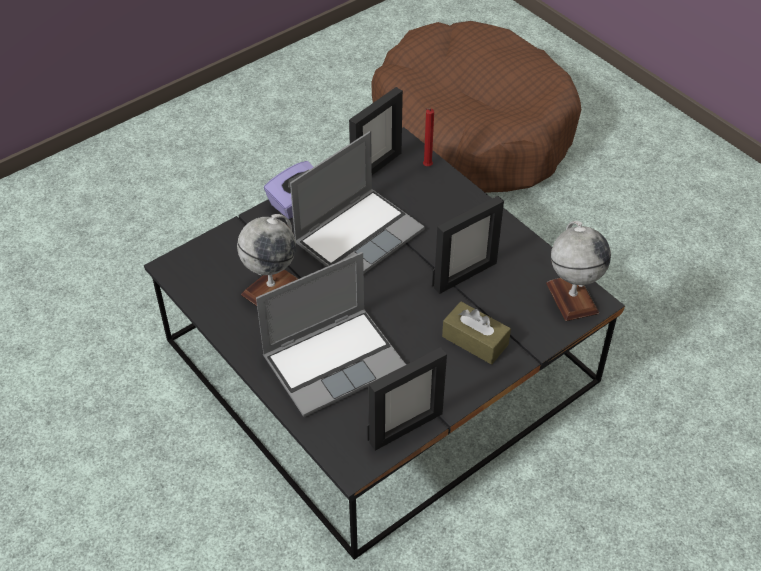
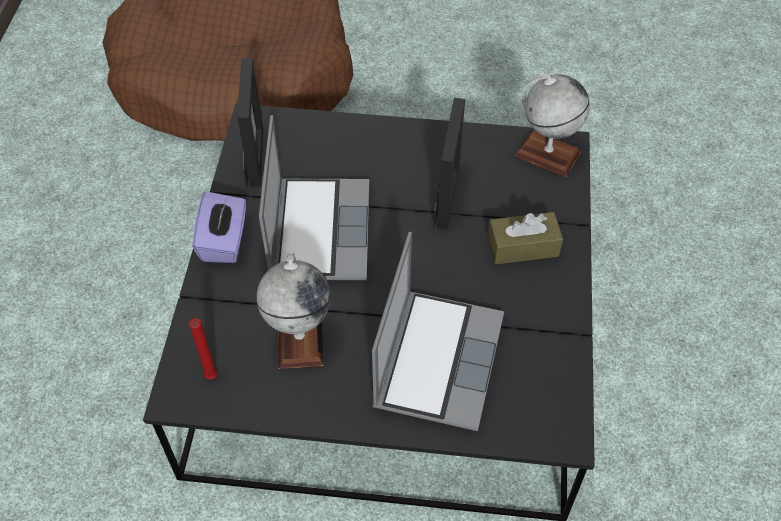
camera: 45 degrees left, 5 degrees up
picture frame [367,347,447,451] -> none
red candle [423,108,434,166] -> red candle moved to [189,318,218,380]

